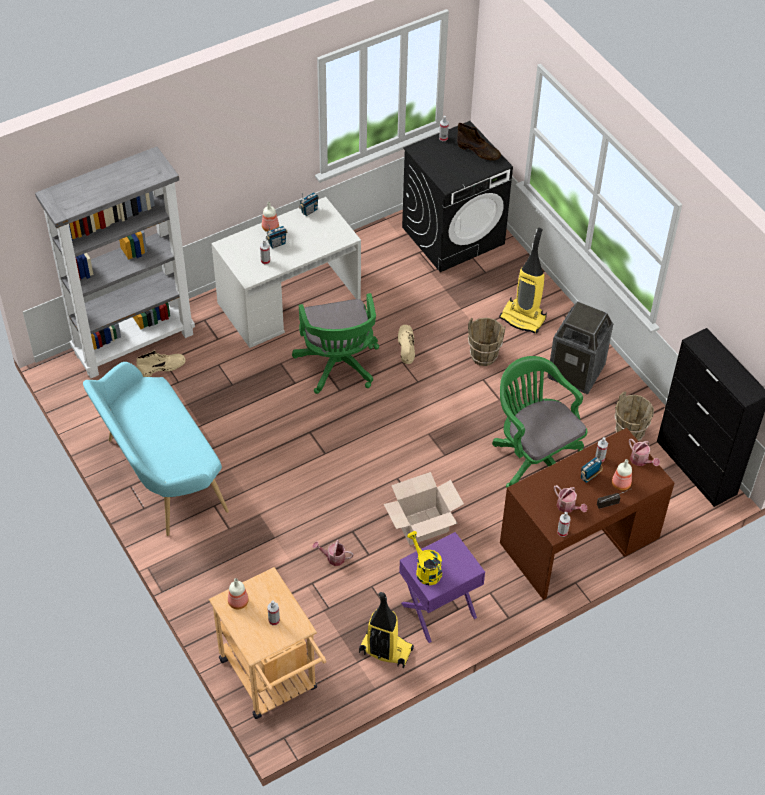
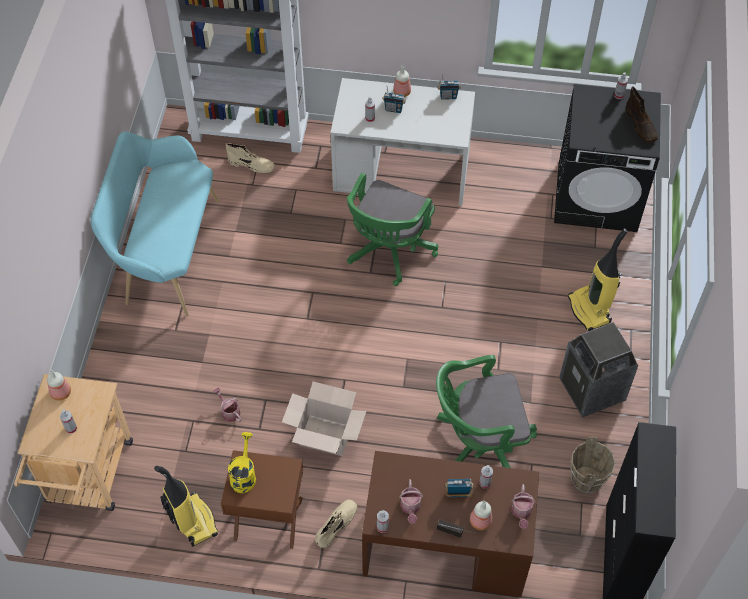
camera: 40 degrees right, 5 degrees up
beige boot [398,325,415,364] -> beige boot moved to [315,500,357,548]
purple nightstand [399,532,485,643] -> brown nightstand [221,450,303,549]
brown bucket [468,318,506,366] -> none
green office chair [492,356,587,488] -> green office chair turned 105 degrees counterclockwise [436,355,537,468]

